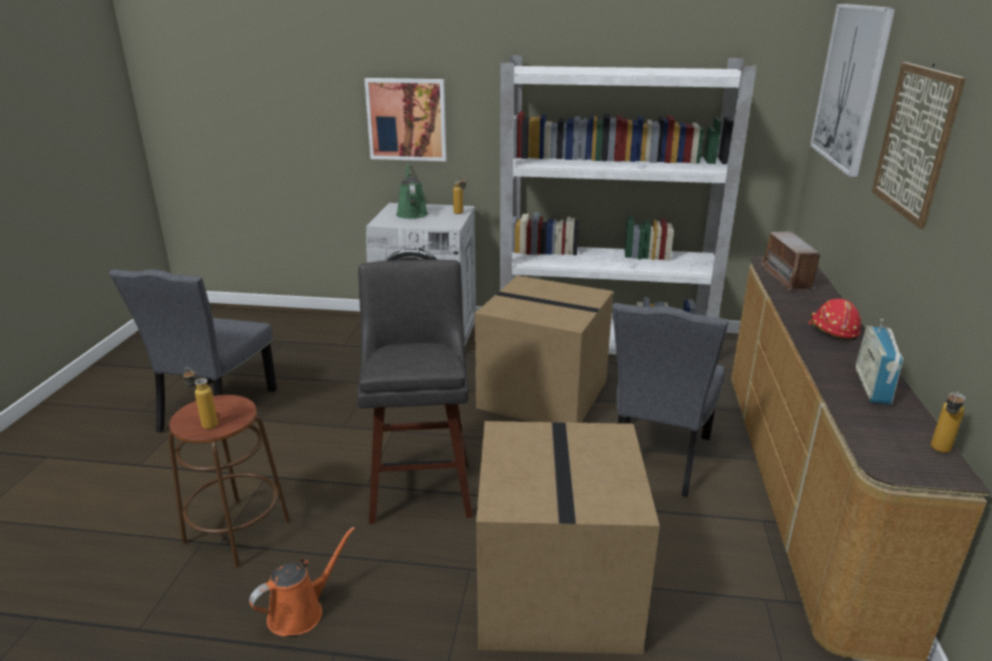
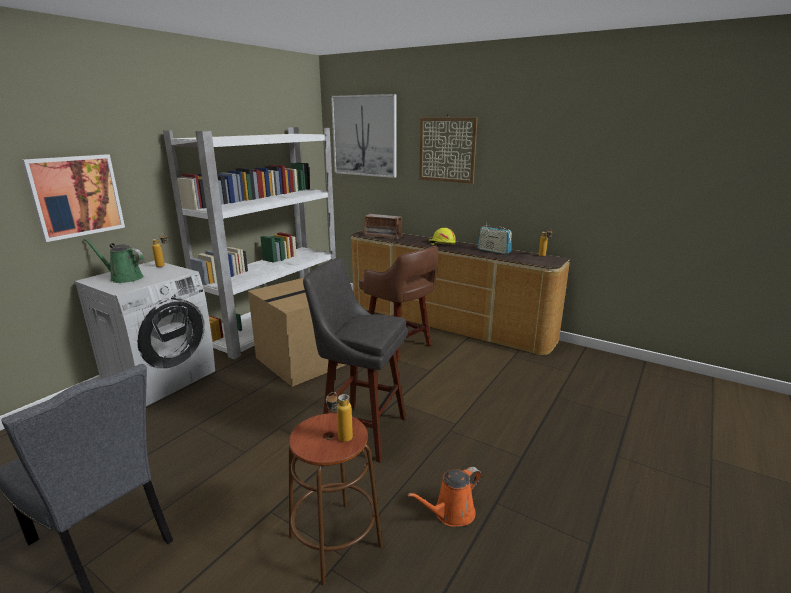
camera: 65 degrees left, 5 degrees down
orange watering can [249,527,355,636] -> orange watering can turned 105 degrees counterclockwise [407,467,481,527]
cardboard box [476,421,660,654] -> none
grey chair [612,303,729,497] -> brown stool [359,246,438,361]
red hard hat [808,299,861,340] -> yellow hard hat [428,228,456,245]

